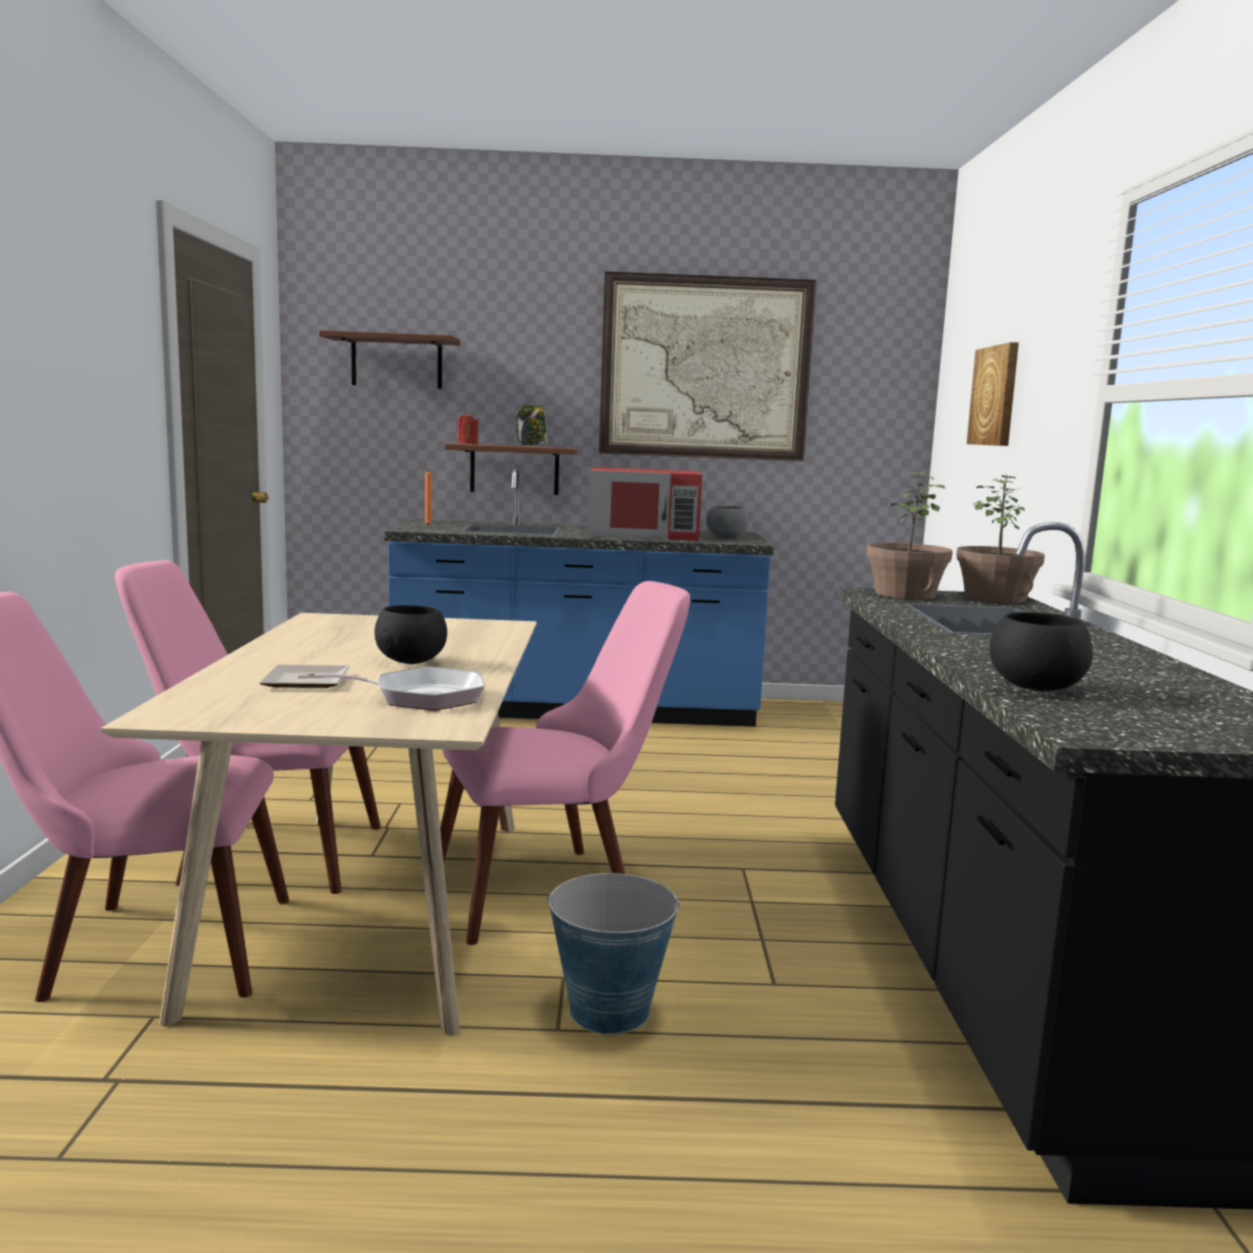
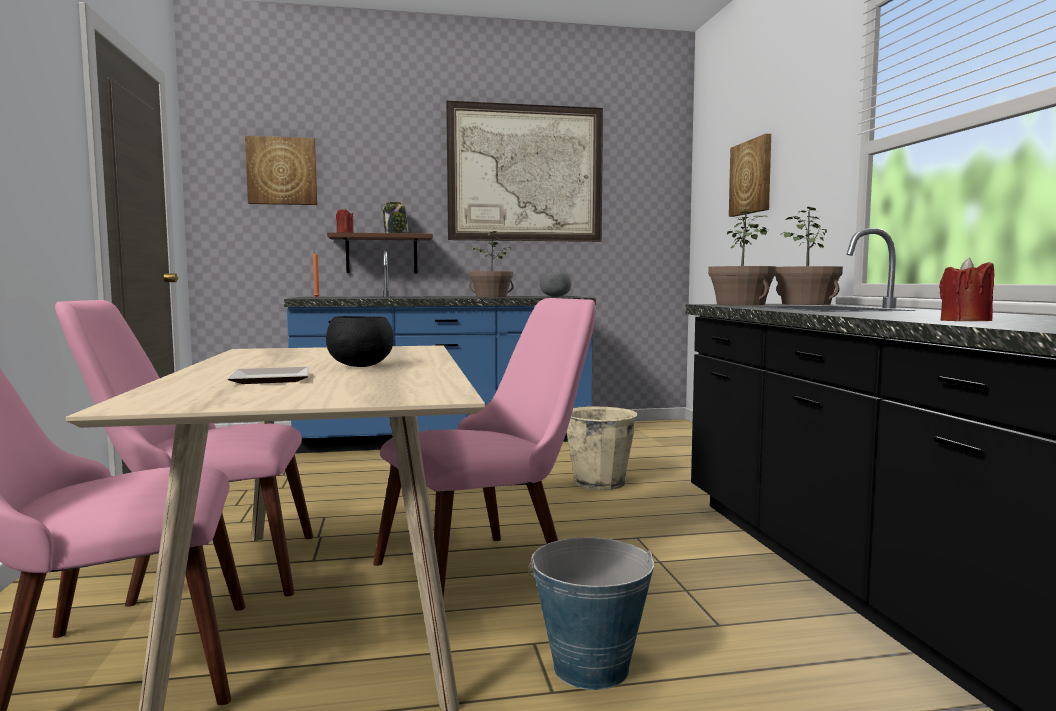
camera: 10 degrees left, 5 degrees down
frying pan [297,667,485,710] -> none
brown shelf [319,330,460,389] -> picture [245,136,317,205]
red microwave [587,467,702,541] -> potted plant [469,231,514,297]
black bowl [989,612,1093,691] -> red candle [939,258,994,321]
none -> beige bucket [567,406,637,490]

